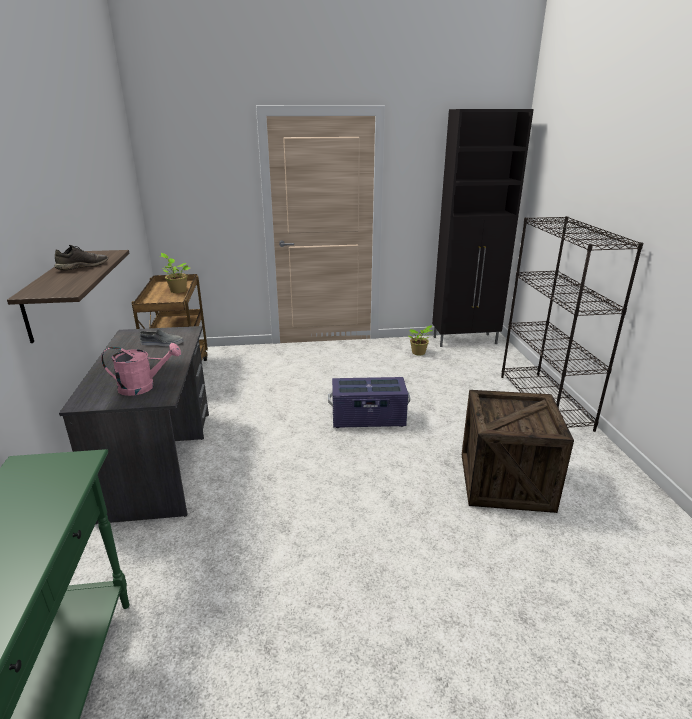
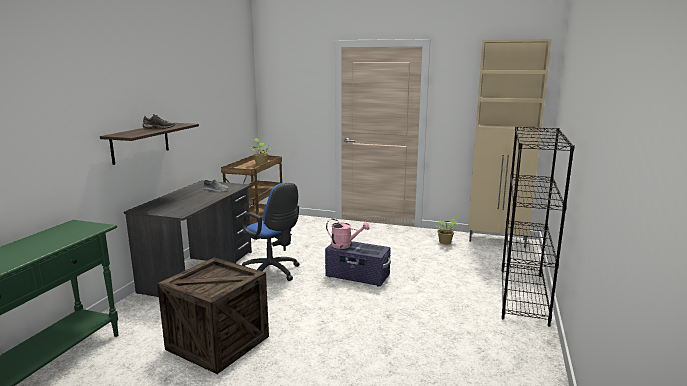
camera: 25 degrees right, 10 degrees down
pink watering can [101,343,181,396] -> pink watering can moved to [326,219,370,249]
black cabinet [432,109,534,347] -> beige cabinet [468,39,552,248]
crate [462,390,574,513] -> crate moved to [157,257,269,374]
none -> blue office chair [242,183,299,281]

